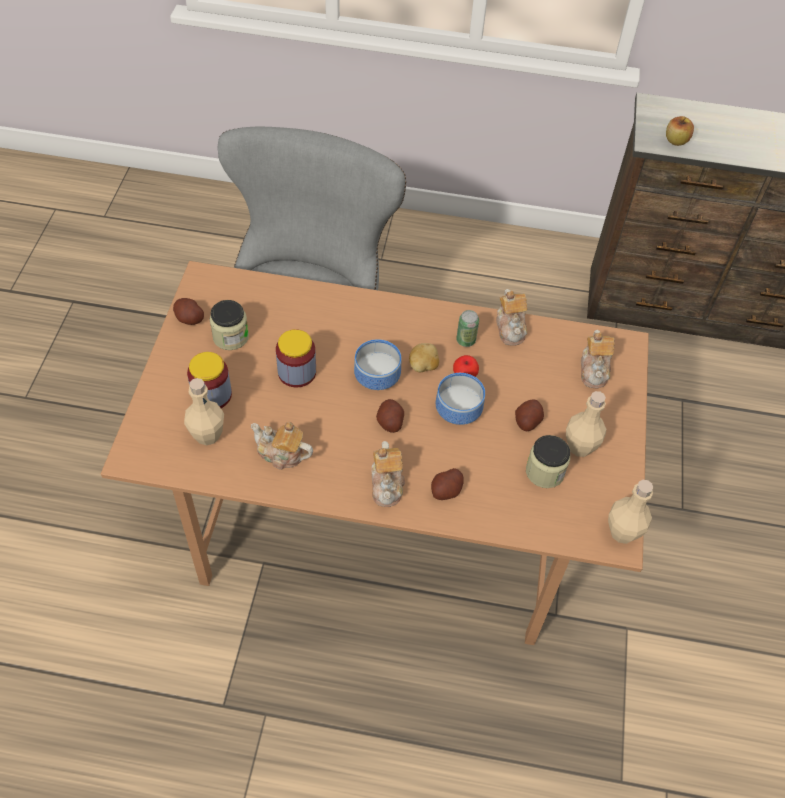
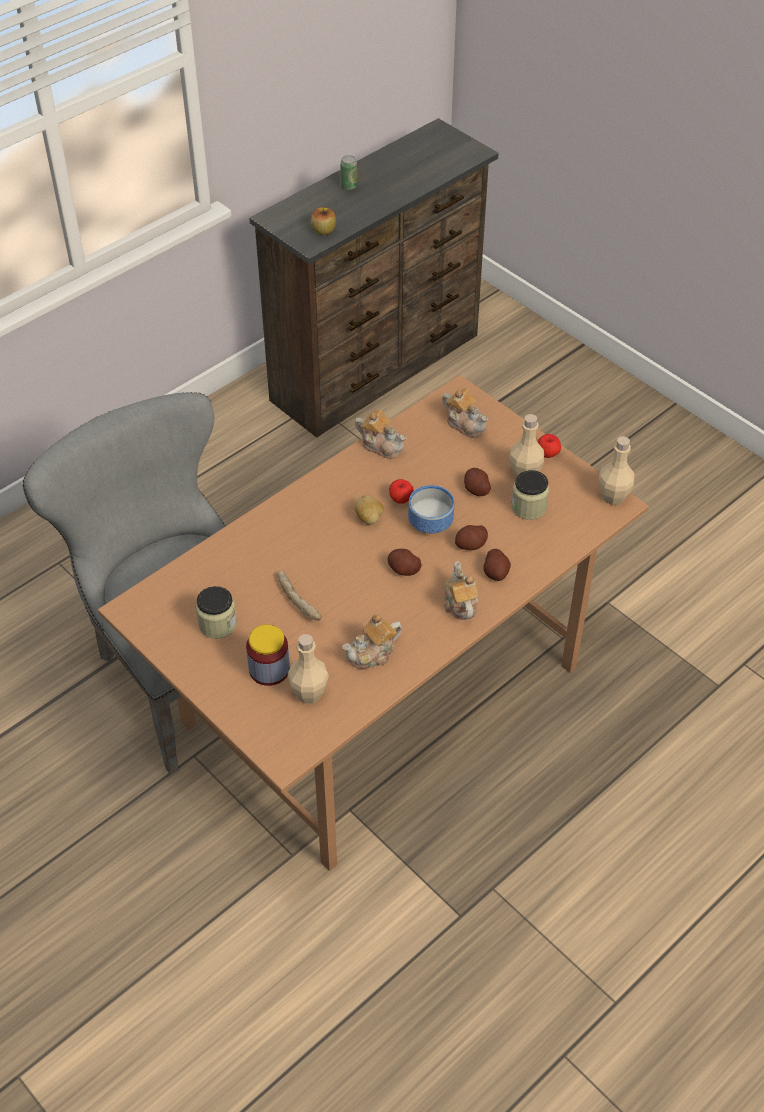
camera: 50 degrees left, 5 degrees down
potato [173,298,204,325] -> potato moved to [455,525,488,550]
jar [276,329,316,387] -> bread [277,571,322,621]
bowl [354,339,401,390] -> none
teapot [371,441,405,507] -> teapot turned 135 degrees counterclockwise [444,561,479,620]
can [456,310,479,347] -> can moved to [340,155,357,190]
none -> apple [538,434,561,458]

